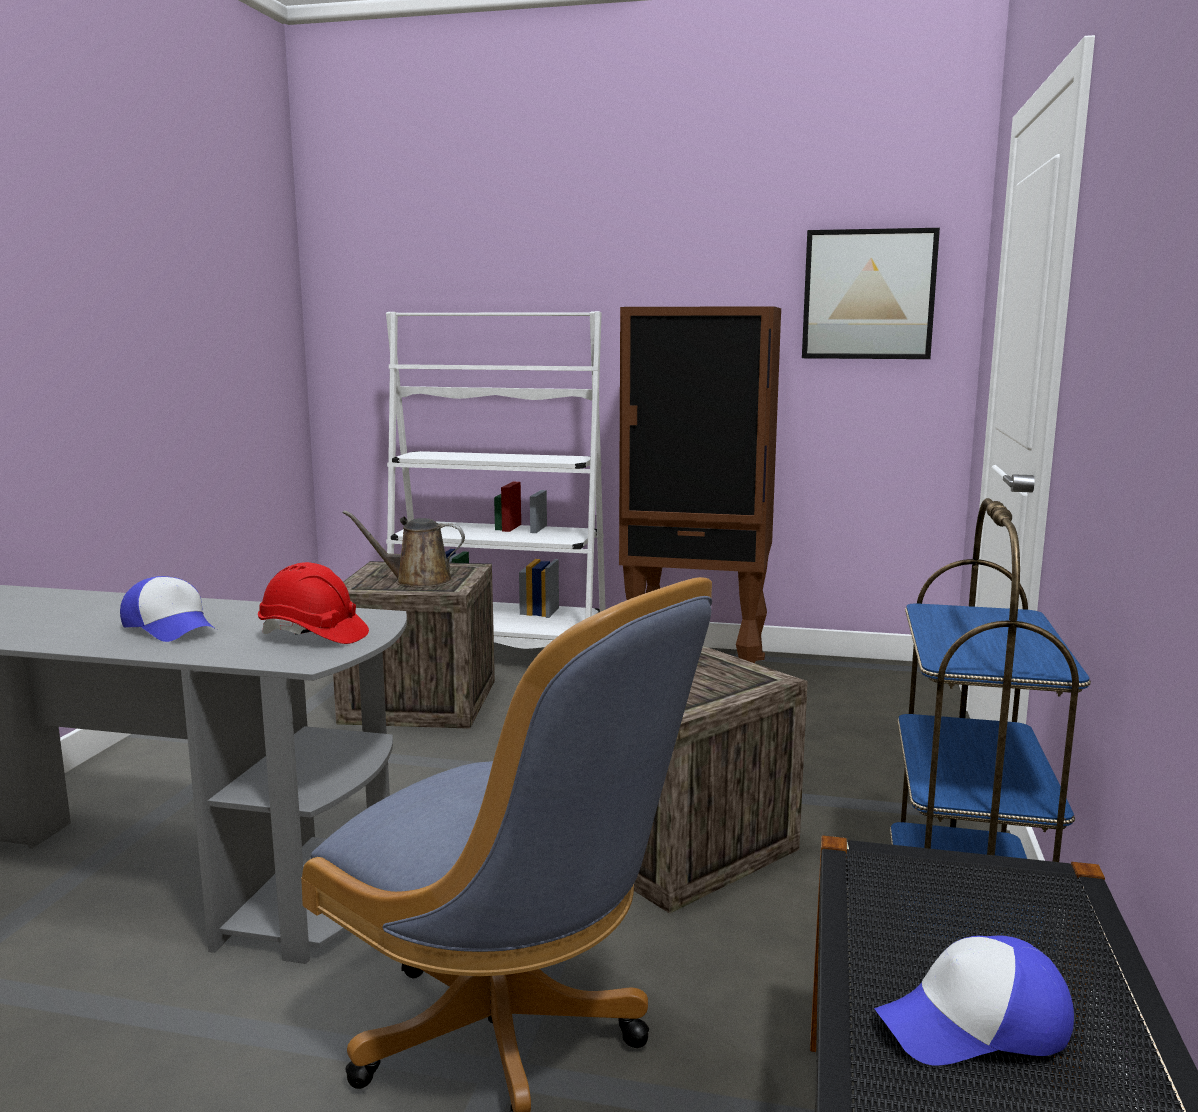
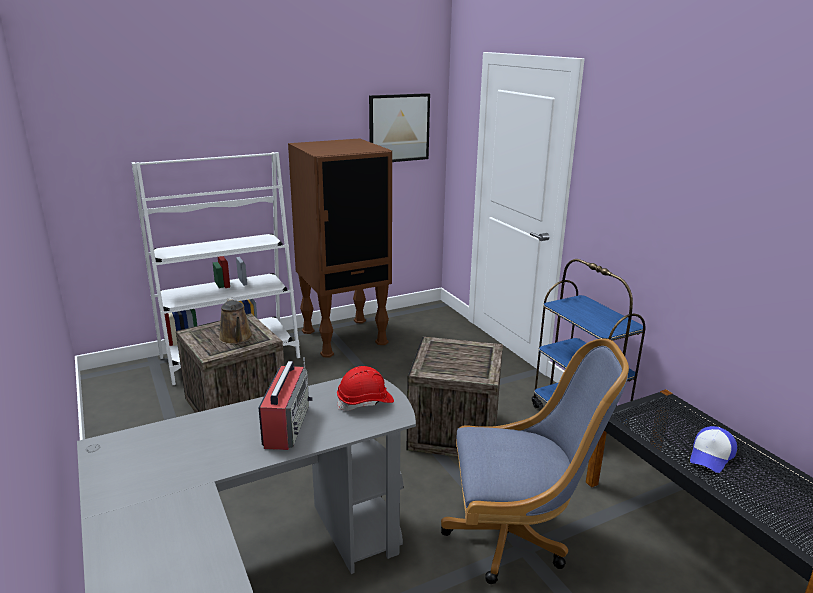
camera: 40 degrees left, 10 degrees up
cap [120,576,216,642] -> radio [258,357,313,450]
brown watering can [343,510,465,588] -> brown watering can turned 75 degrees counterclockwise [219,297,253,344]

